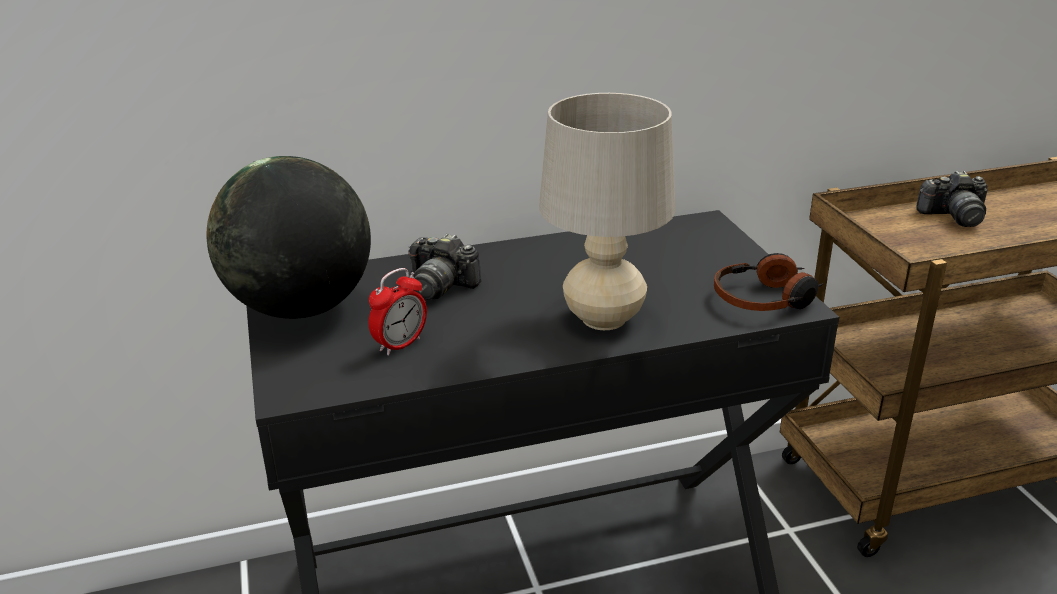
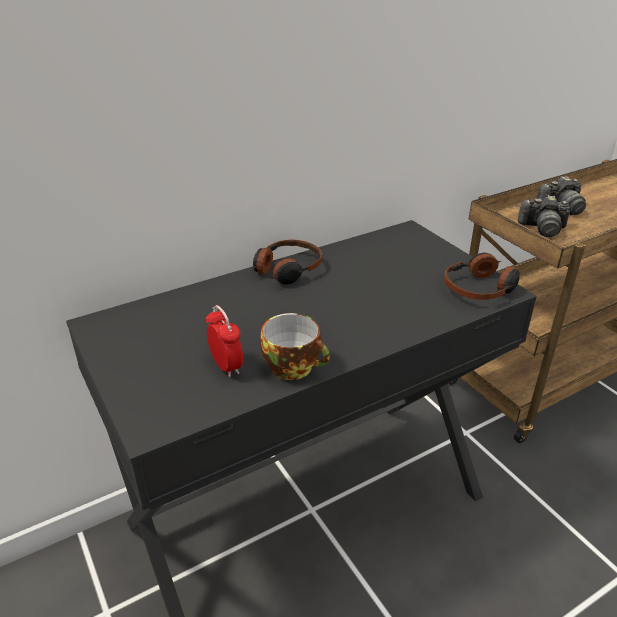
camera: 15 degrees left, 5 degrees up
globe [207,156,371,319] -> none
alarm clock [369,268,427,356] -> alarm clock turned 60 degrees counterclockwise [206,305,243,378]
camera [408,233,482,300] -> camera moved to [518,195,570,237]
beige table lamp [539,93,675,330] -> none
none -> headphones [252,240,322,285]
none -> cup [260,313,330,380]

